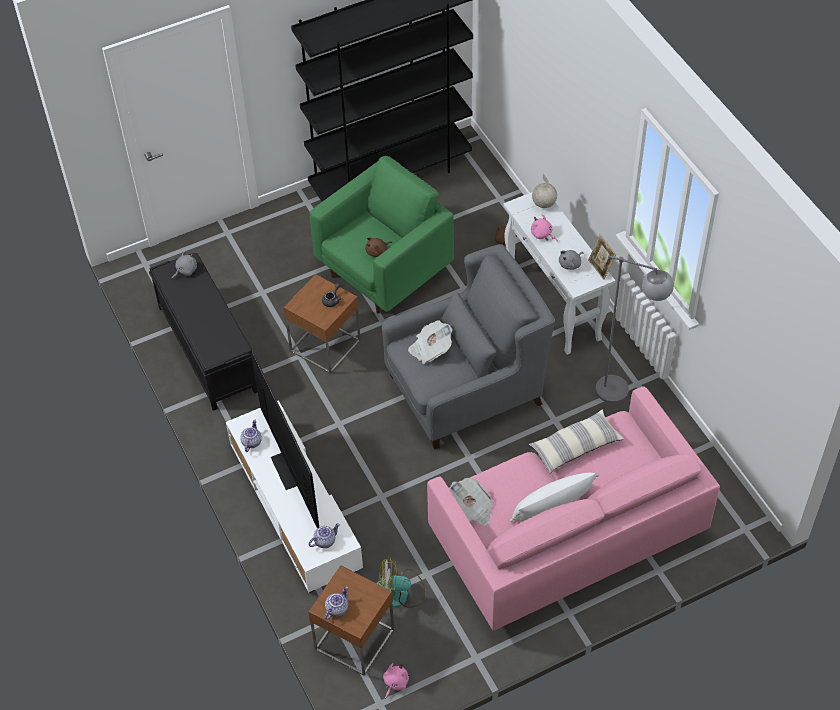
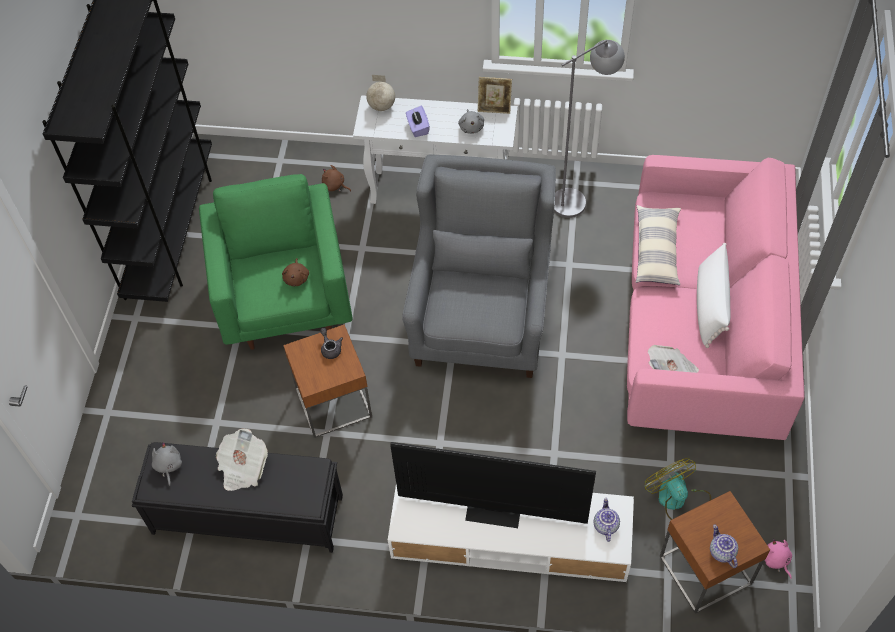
camera: 55 degrees left, 5 degrees up
teapot [240,420,262,452] -> none
fan [377,557,426,608] -> fan turned 120 degrees clockwise [645,458,711,520]
newspaper [408,320,453,364] -> newspaper moved to [216,429,268,491]
pink plush toy [531,214,558,242] -> purple tissue box [406,106,430,137]

